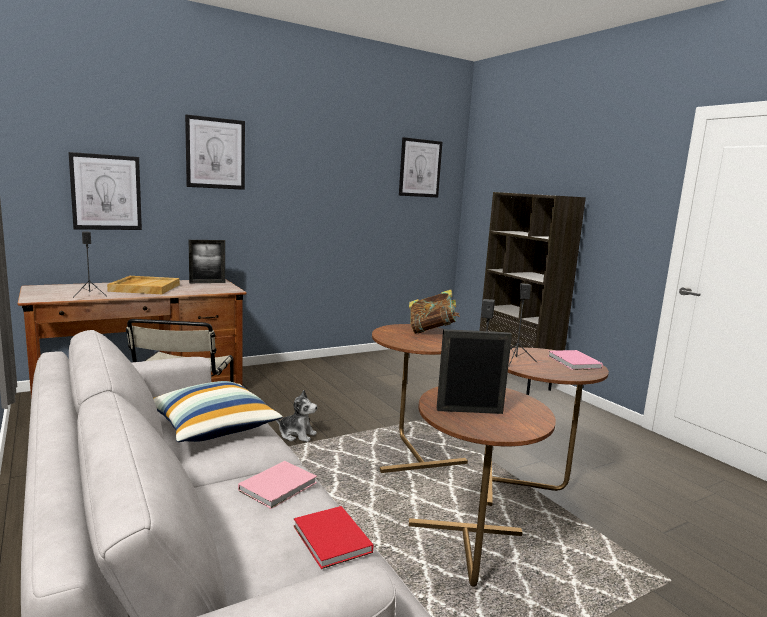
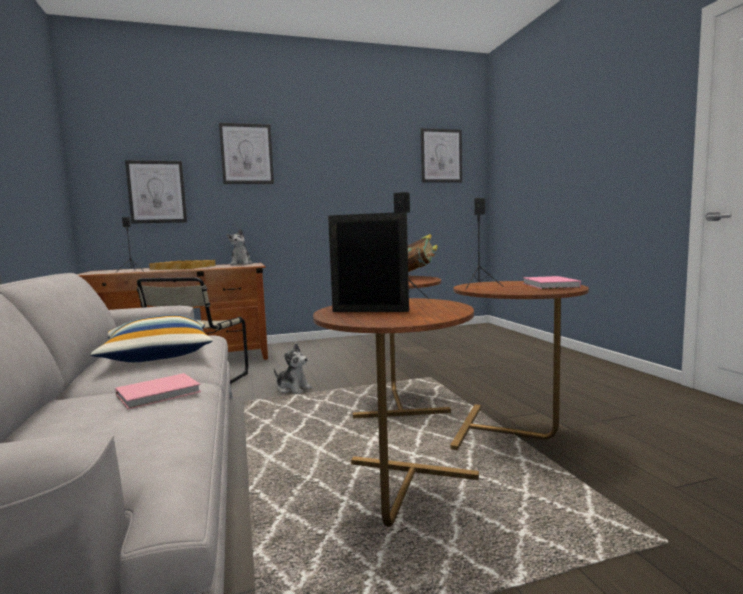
camera: 15 degrees right, 5 degrees down
picture frame [189,240,225,283] -> plush toy [227,229,252,265]
red book [294,506,373,569] -> none
brown bookcase [479,192,586,395] -> none

